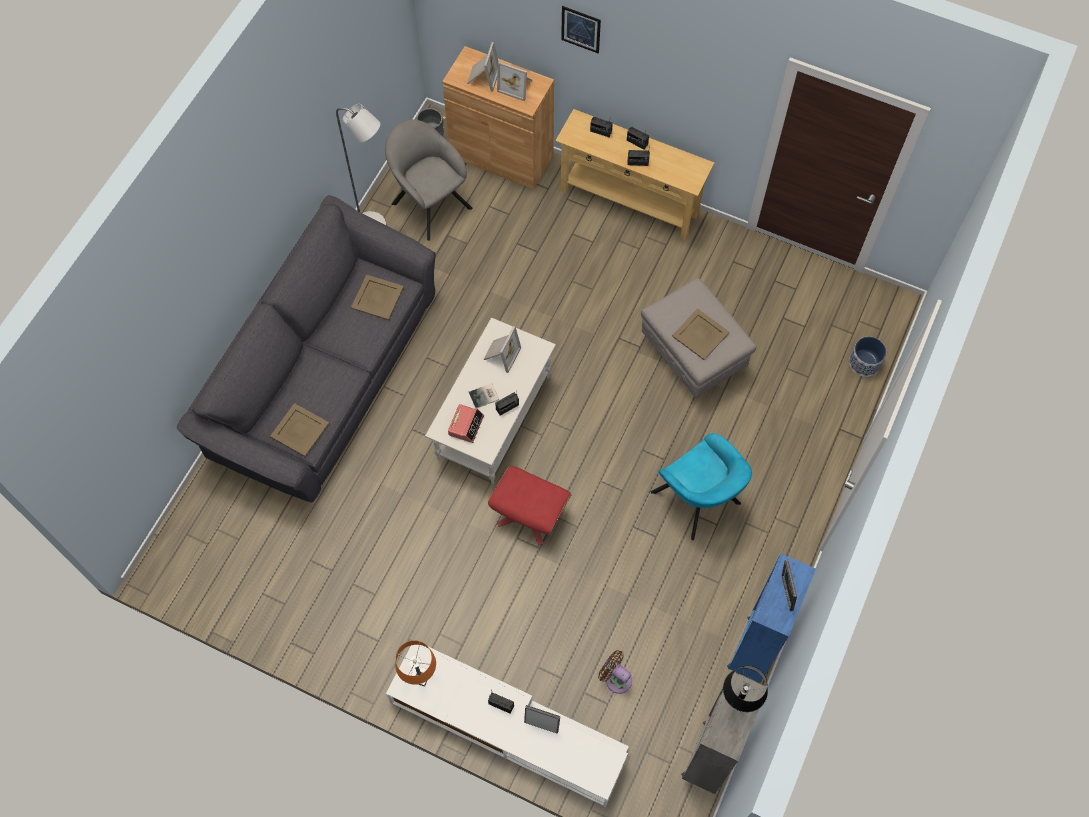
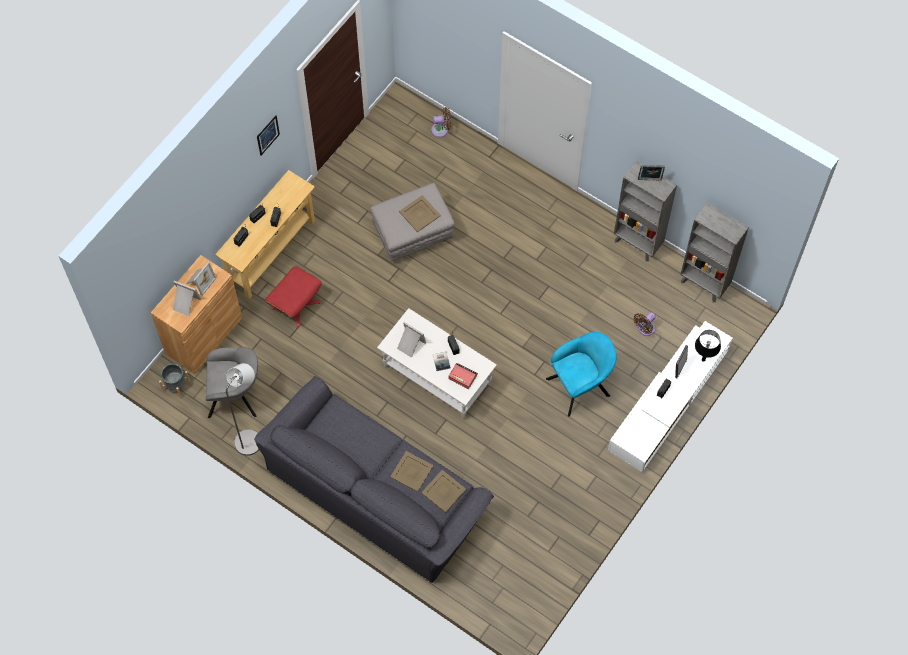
camera: 80 degrees left, 0 degrees up
beige tray [351,275,404,320] -> beige tray moved to [390,451,434,492]
grey armchair [385,120,473,241] -> grey armchair turned 150 degrees counterclockwise [205,347,258,418]
orange table lamp [395,641,436,687] -> none
red ottoman [488,466,572,546] -> red ottoman moved to [265,266,322,327]
picture [561,6,601,54] -> picture moved to [257,115,280,156]
turquoise armchair [651,433,752,540] -> turquoise armchair moved to [546,332,617,417]
black table lamp [723,666,768,712] -> black table lamp moved to [695,330,721,362]
blue bookcase [727,554,816,683] -> grey bookcase [614,161,677,261]
planter [849,336,886,377] -> brown fan [431,107,451,137]

